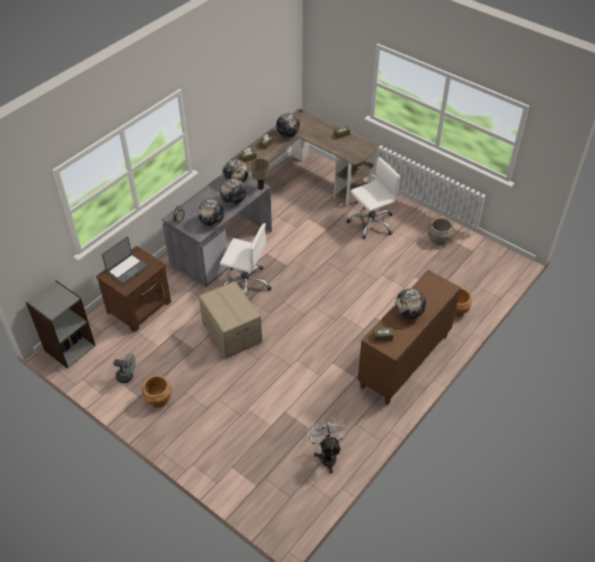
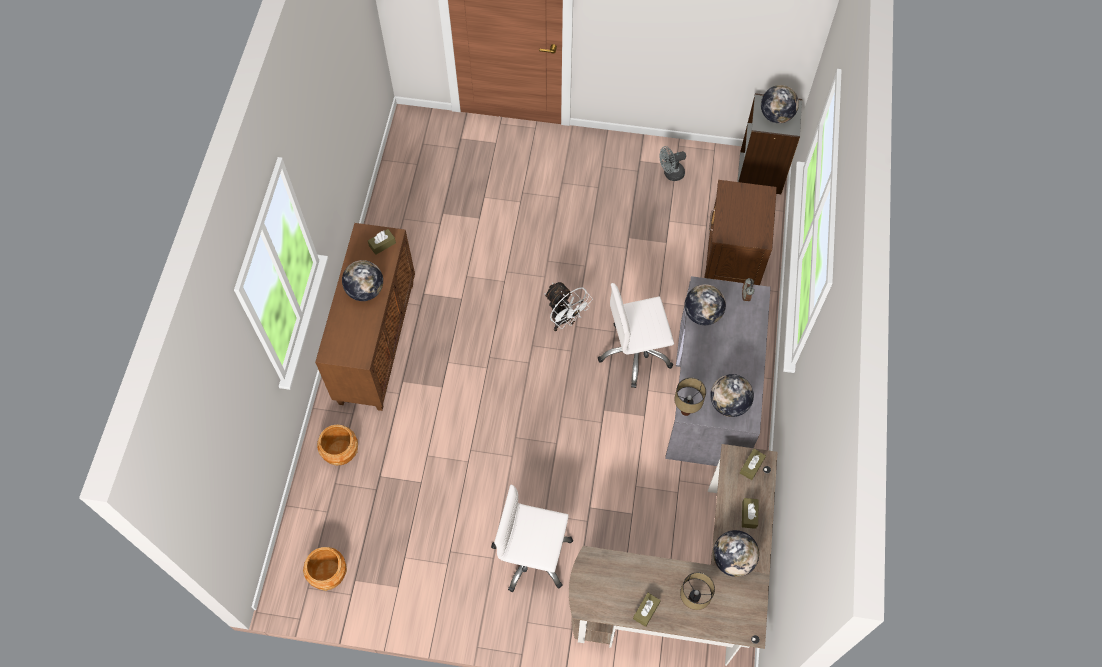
camera: 150 degrees right, 15 degrees up
laptop [102,237,148,285] -> none
brown planter [142,375,172,408] -> brown planter moved to [303,547,347,591]
cardboard box [199,281,262,359] -> none
globe [220,178,246,205] -> globe moved to [761,85,799,123]
white fan [308,417,347,473] -> white fan moved to [544,282,593,331]
white office chair [347,157,400,239] -> white office chair turned 75 degrees clockwise [491,484,573,592]
grey planter [428,218,453,245] -> none
none -> table lamp [680,572,715,610]

